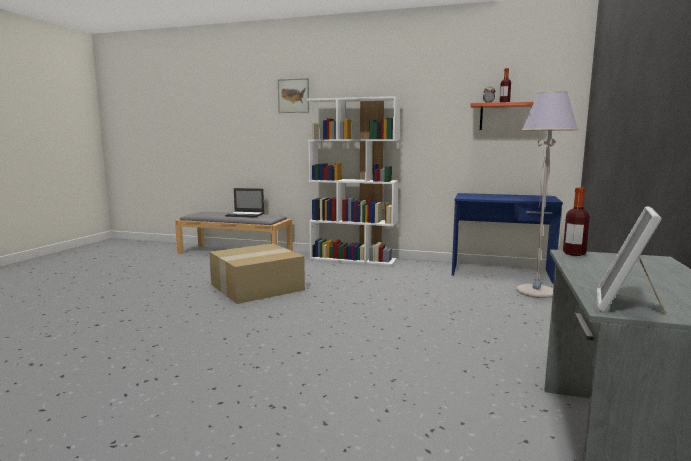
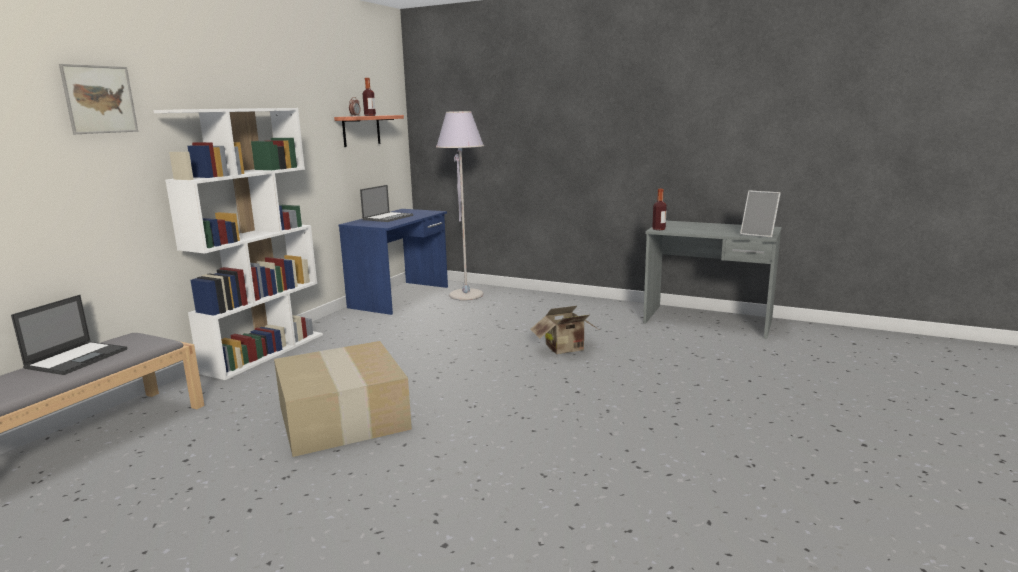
camera: 80 degrees left, 5 degrees up
none -> laptop [360,185,413,222]
none -> cardboard box [530,306,601,354]

